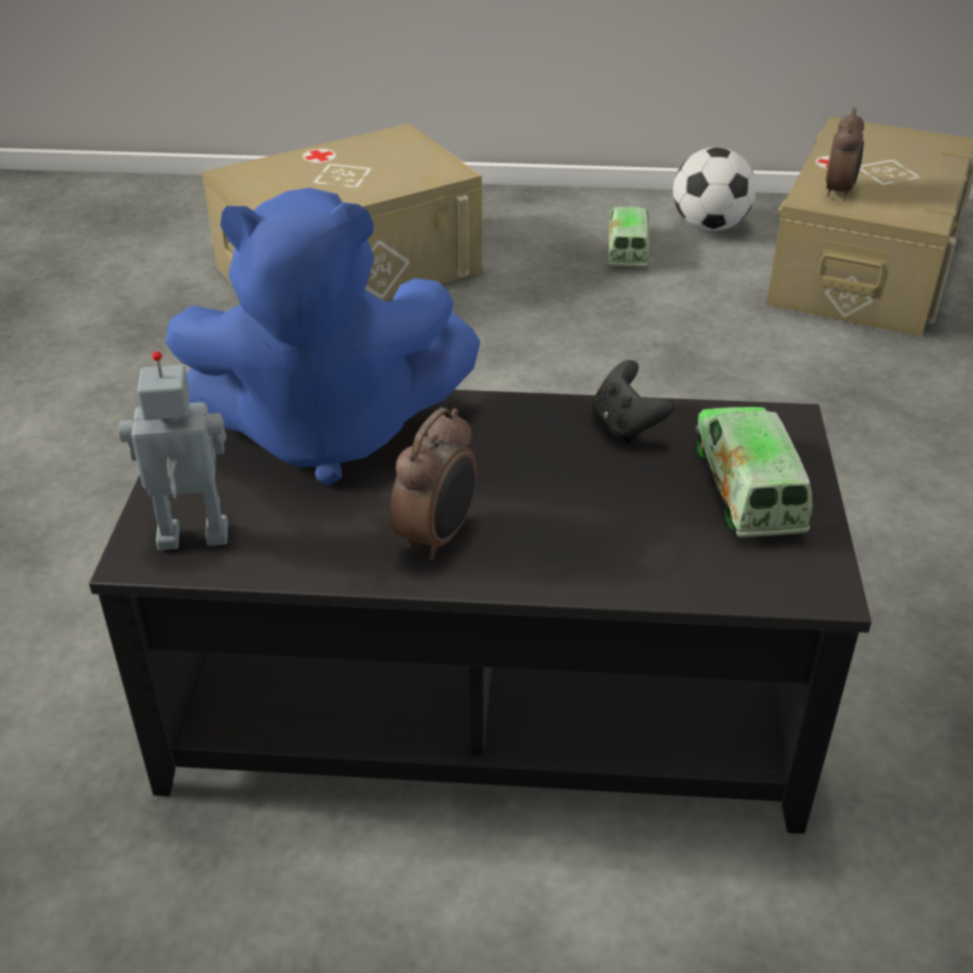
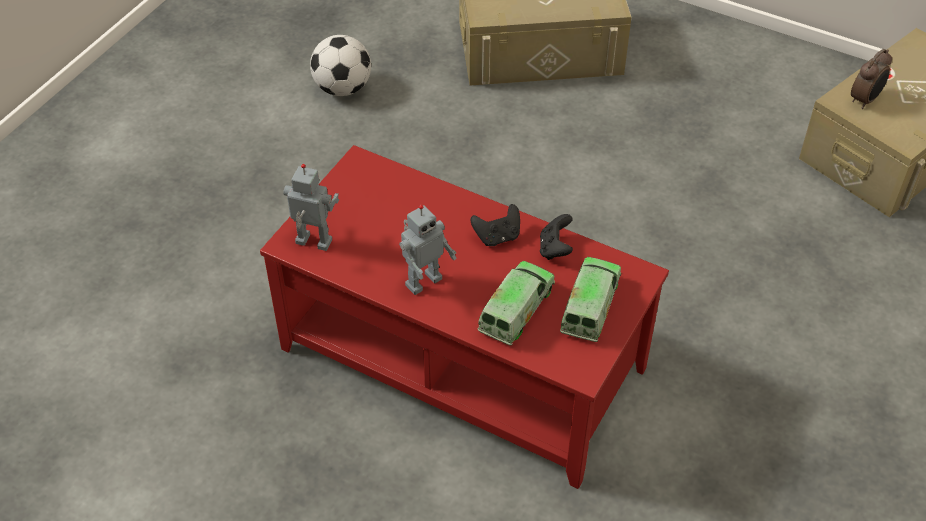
camera: 25 degrees right, 10 degrees up
black coffee table [89,390,872,834] -> red coffee table [260,145,669,489]
blue plush toy [165,188,480,486] -> none
alarm clock [390,408,477,561] -> toy robot [399,205,457,295]
toy truck [608,206,649,267] -> toy truck moved to [478,261,555,346]
football [673,147,756,231] -> football moved to [310,35,371,96]
none -> black game controller [471,204,520,246]

